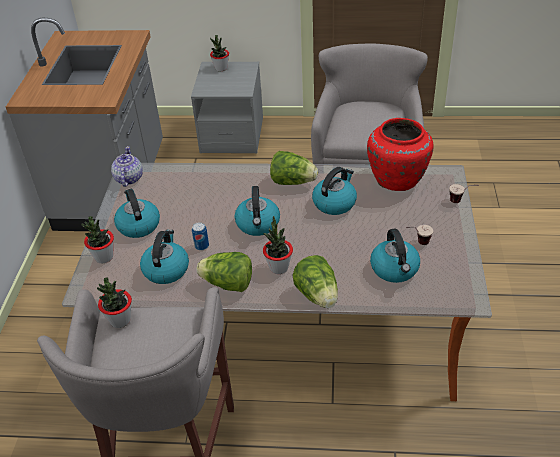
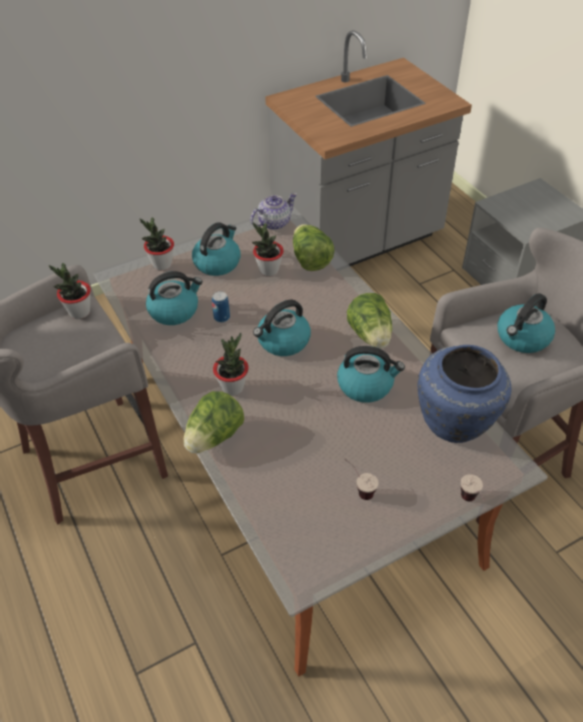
camera: 55 degrees right, 5 degrees up
lettuce [197,252,252,292] -> lettuce moved to [293,224,335,271]
potted plant [210,35,229,71] -> potted plant moved to [252,222,284,277]
red vase [367,118,433,191] -> blue vase [418,345,512,443]
kettle [370,228,420,283] -> kettle moved to [497,293,555,353]

